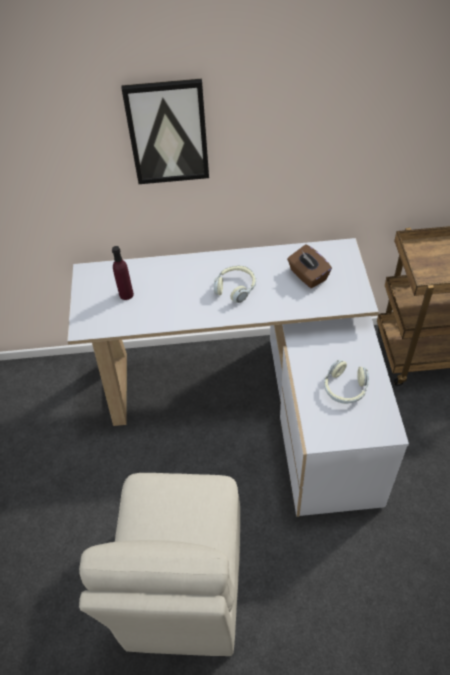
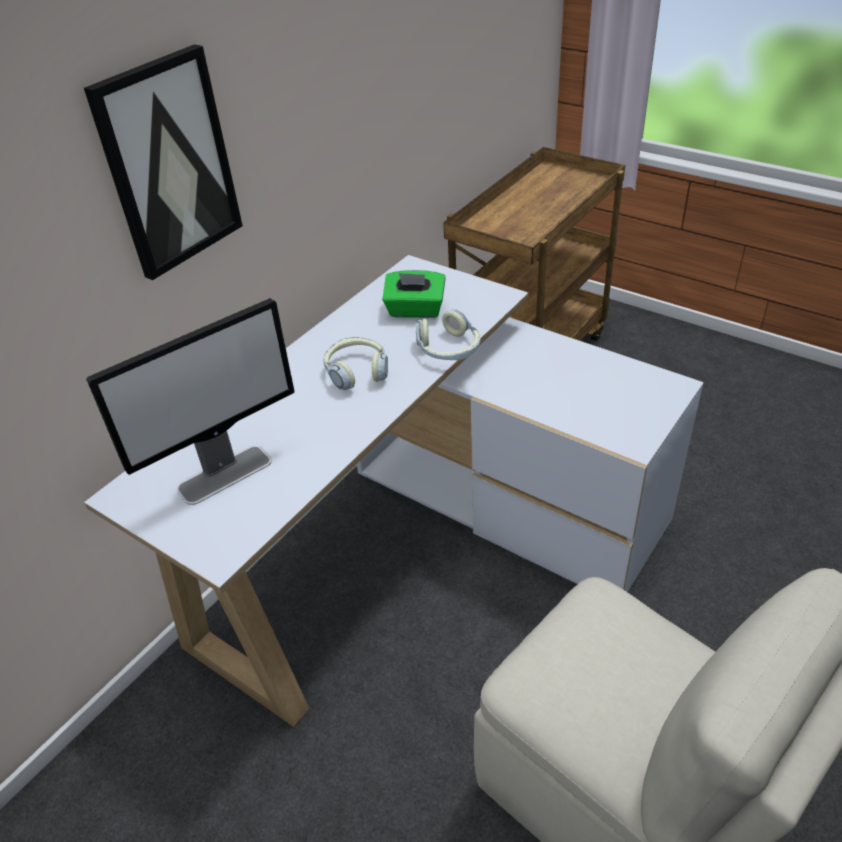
camera: 50 degrees left, 10 degrees down
purple bottle [112,246,134,300] -> monitor [86,298,295,505]
brown tissue box [287,245,332,288] -> green tissue box [382,270,446,318]
headphones [324,360,369,404] -> headphones moved to [416,309,481,360]

